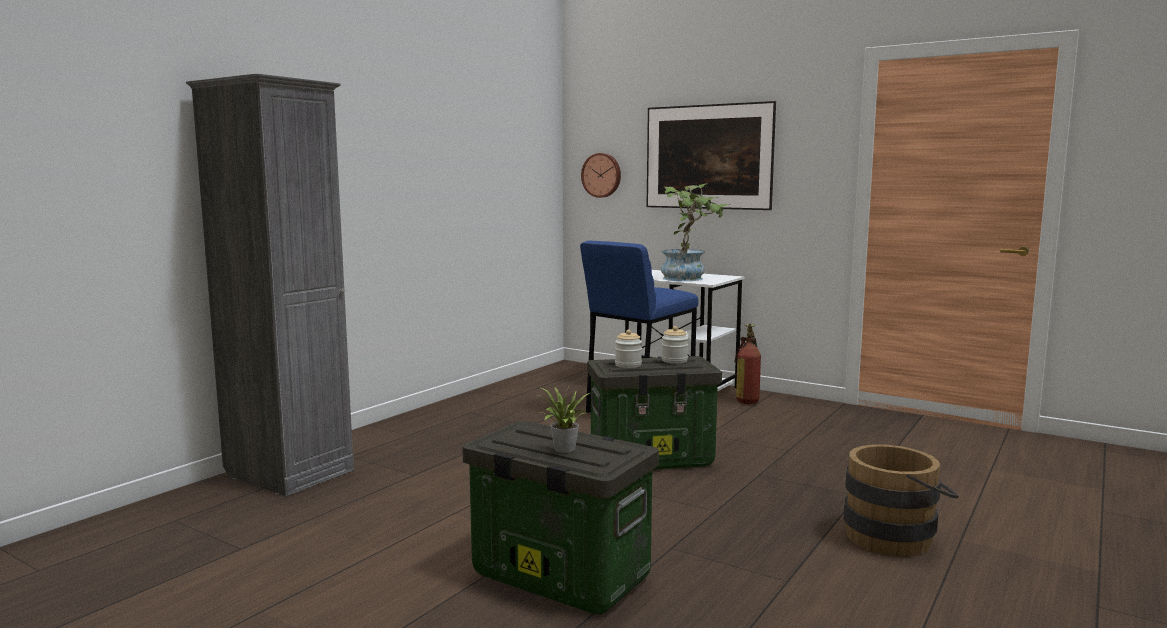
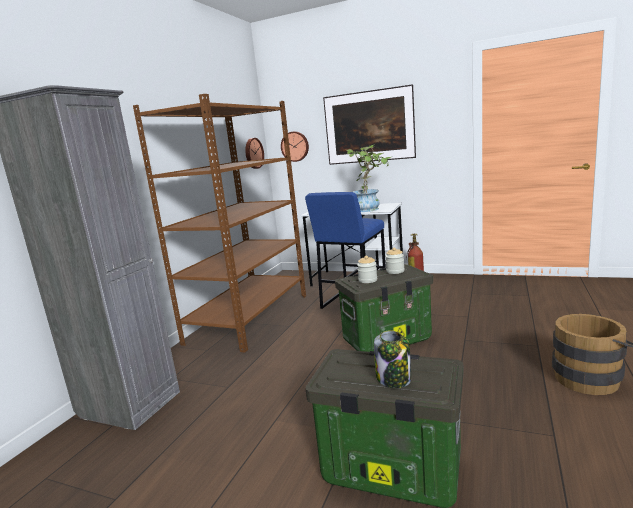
camera: 10 degrees left, 5 degrees up
potted plant [540,387,590,453] -> jar [374,330,411,388]
none -> brown bookcase [133,94,306,352]
none -> wall clock [245,138,264,169]

